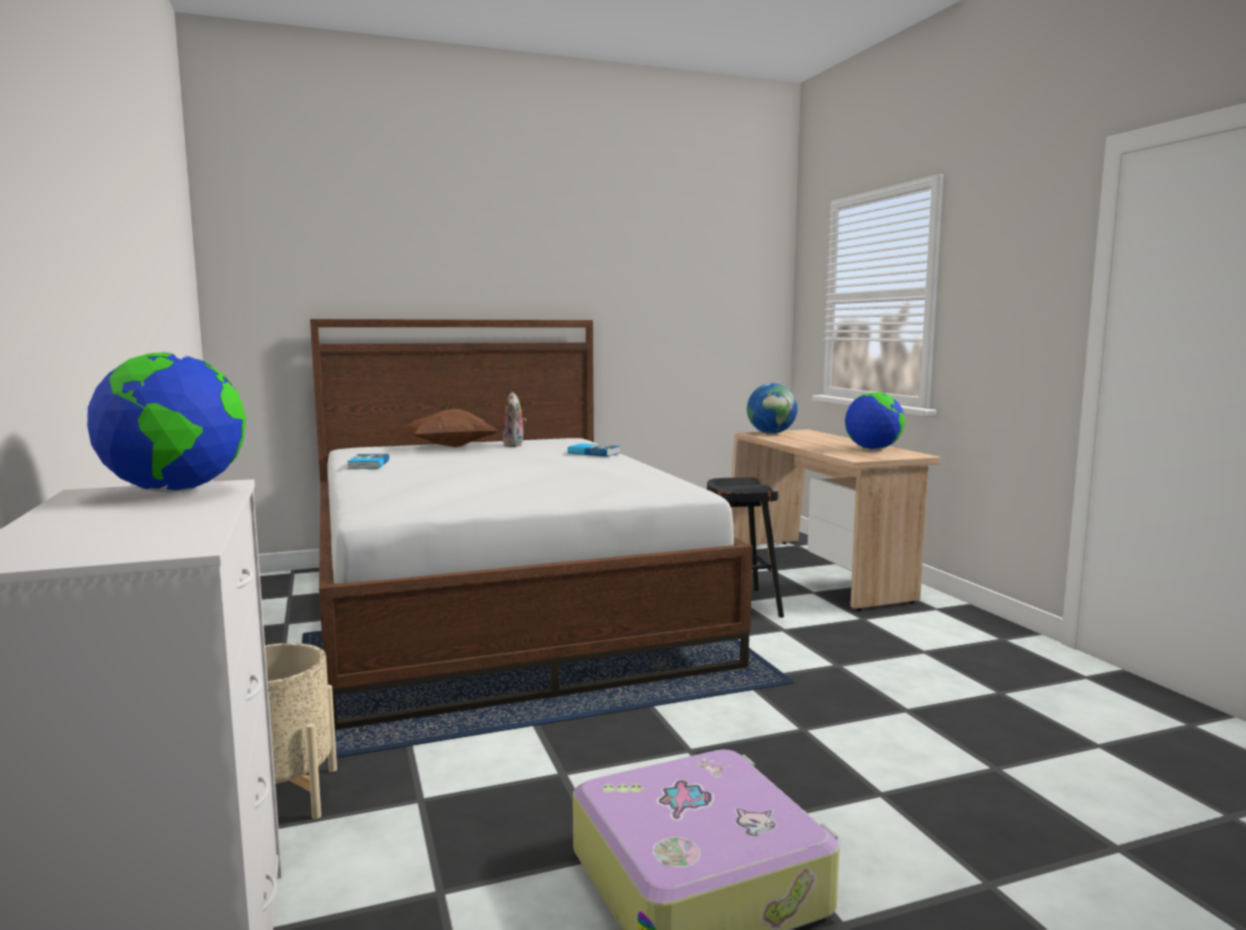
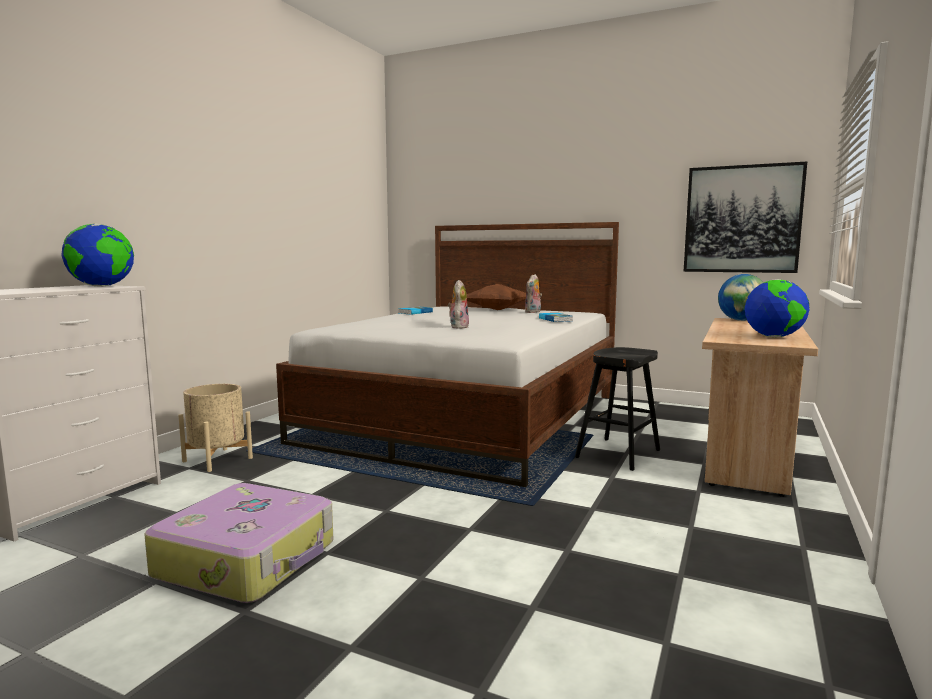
camera: 45 degrees right, 0 degrees up
none -> plush toy [448,280,469,329]
none -> picture [683,161,807,273]

